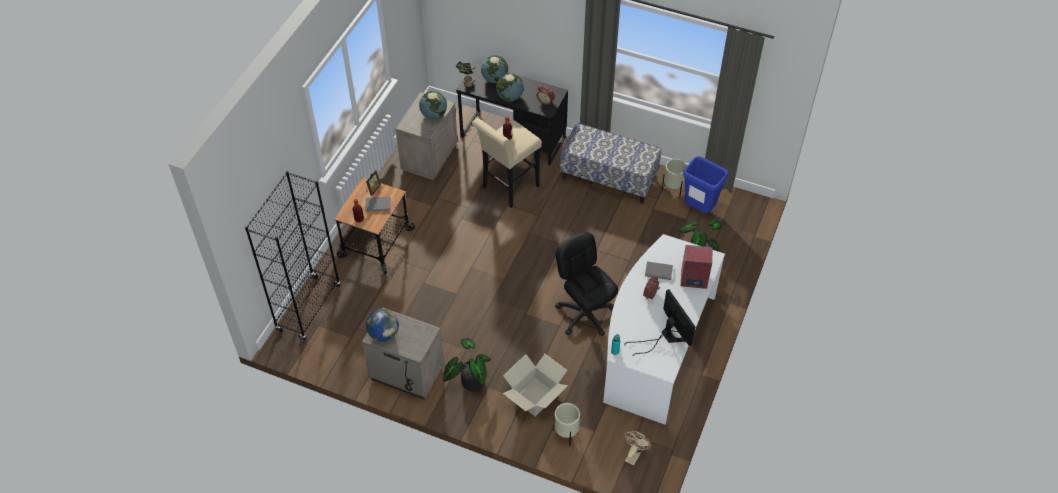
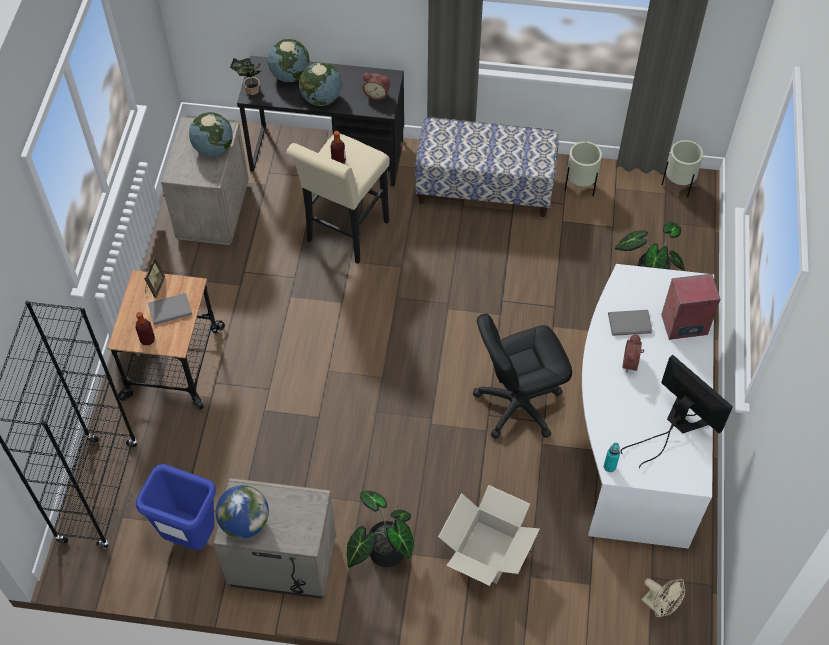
camera: 15 degrees left, 5 degrees up
beige planter [553,403,580,446] -> beige planter moved to [662,140,703,198]
black office chair [555,232,618,336] -> black office chair turned 60 degrees counterclockwise [473,314,572,439]
beige fan [625,431,651,465] -> beige fan turned 120 degrees clockwise [641,578,685,617]
blue trash can [683,156,729,213] -> blue trash can moved to [136,464,216,550]

